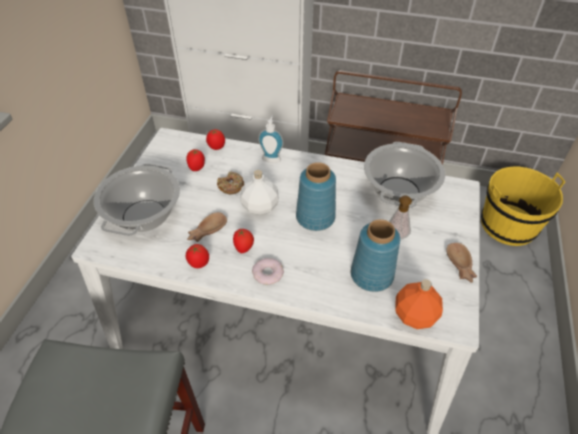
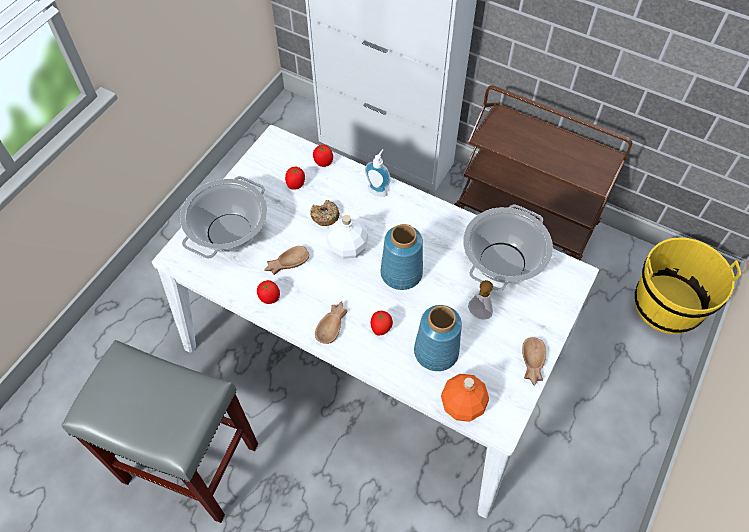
camera: 15 degrees right, 10 degrees up
tomato [233,229,254,253] -> tomato moved to [371,311,393,336]
donut [252,258,284,285] -> brown bowl [315,301,348,344]

